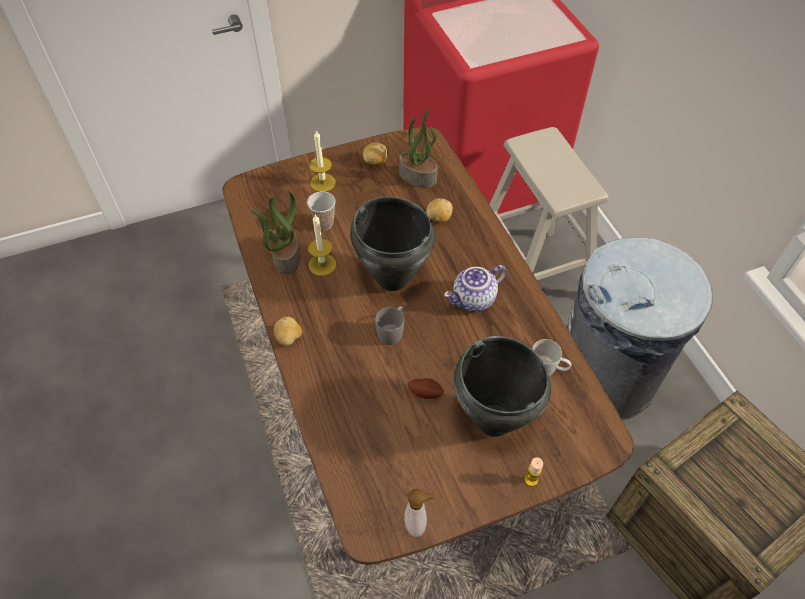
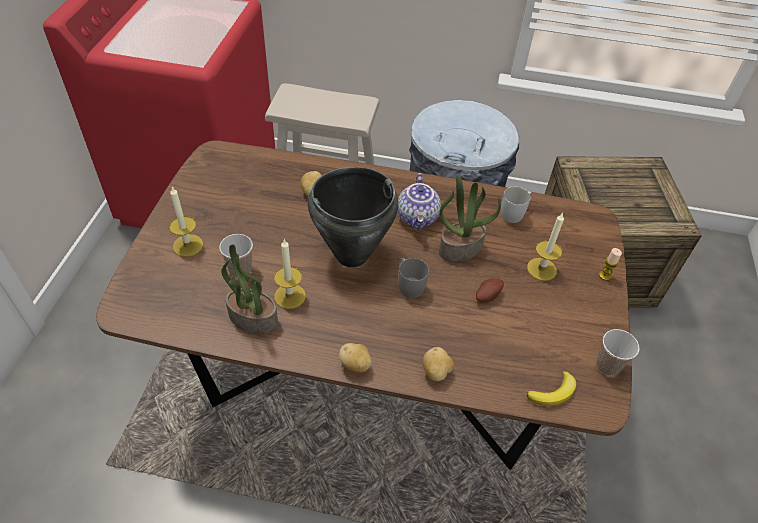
camera: 60 degrees left, 5 degrees down
potato [363,143,387,165] -> potato moved to [423,347,454,381]
potted plant [399,110,438,188] -> potted plant moved to [439,174,501,262]
soap dispenser [404,489,435,537] -> cup [597,329,640,376]
black cooking pot [454,336,551,437] -> candle [527,213,564,281]
none -> banana [527,371,576,406]

